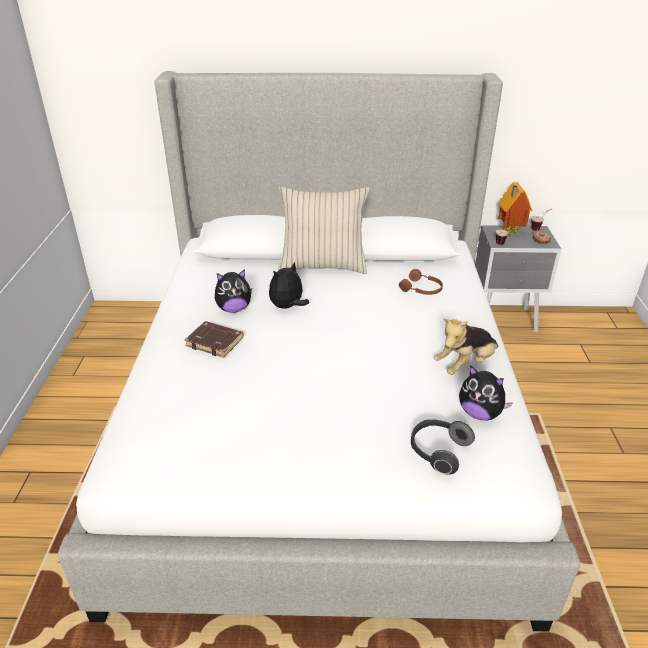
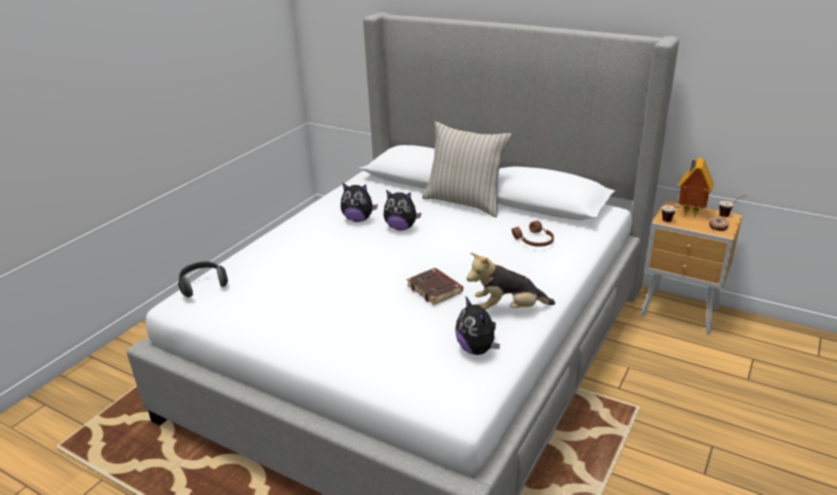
camera: 30 degrees right, 5 degrees down
brown book [184,321,244,358] -> brown book moved to [407,268,463,305]
plush toy [269,261,309,309] -> plush toy turned 150 degrees counterclockwise [383,190,421,230]
headphones [411,419,475,475] -> headphones moved to [178,261,228,298]
grey nightstand [475,225,562,333] -> brown nightstand [640,200,743,334]

